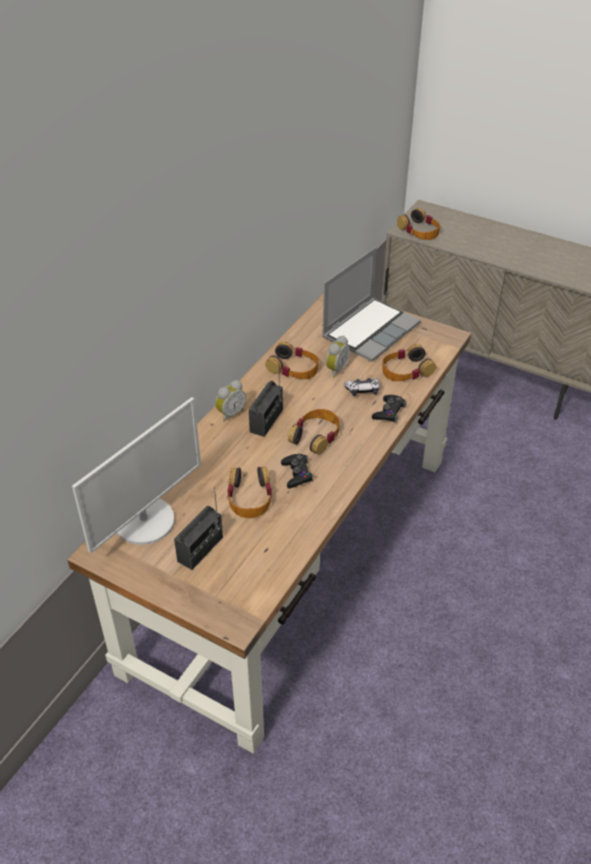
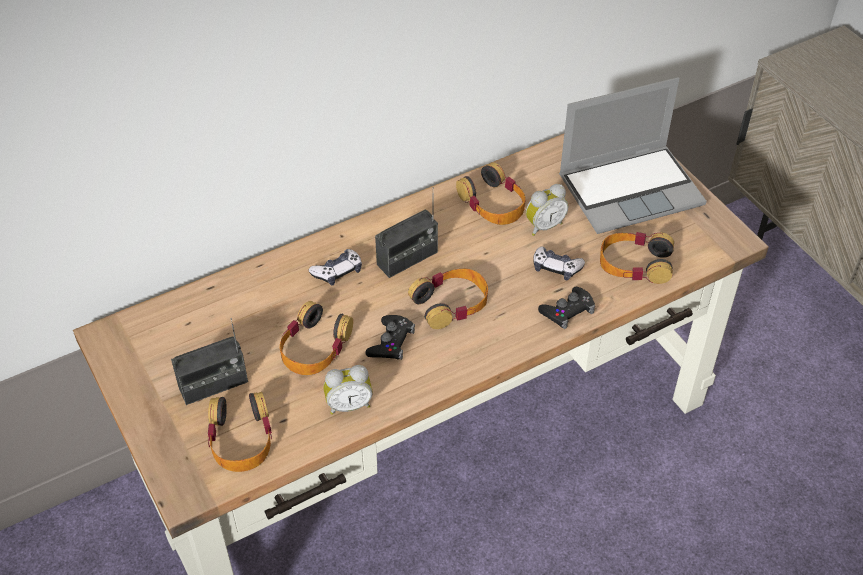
camera: 30 degrees right, 5 degrees up
monitor [72,397,201,553] -> none
alarm clock [215,380,246,422] -> alarm clock moved to [324,365,373,415]
headphones [397,208,440,240] -> headphones moved to [208,392,272,472]
none -> game controller [309,249,362,286]

